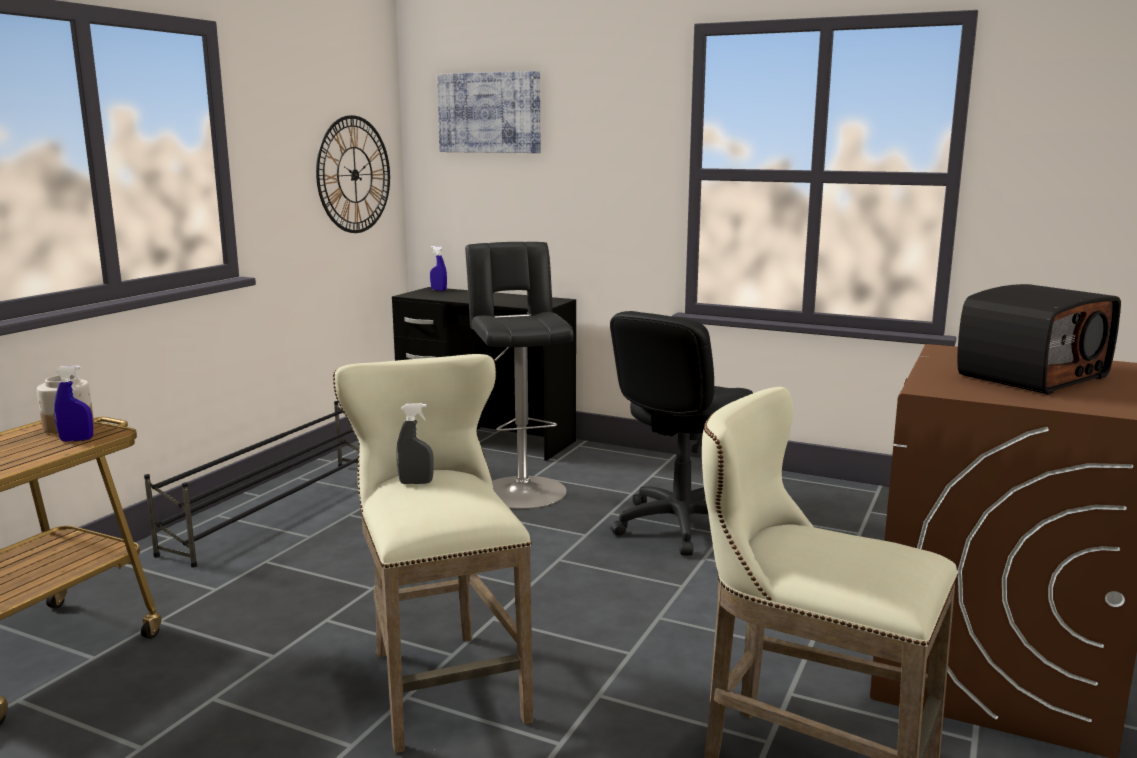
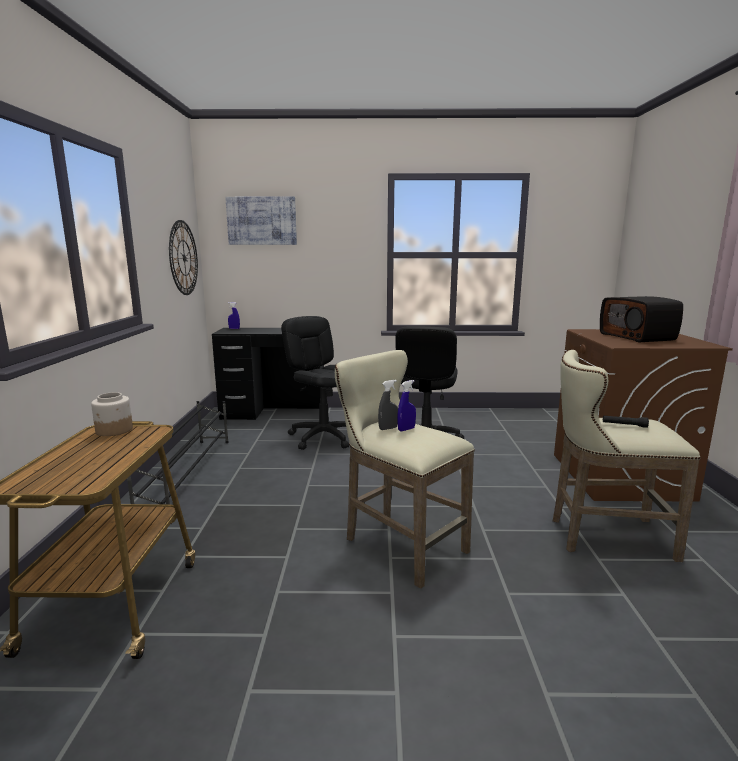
camera: 25 degrees left, 0 degrees up
blue spray bottle [54,365,93,442] -> blue spray bottle moved to [397,380,416,431]
black stool [465,242,574,509] -> black office chair [281,316,349,450]
radio [958,284,1121,395] -> radio turned 135 degrees clockwise [600,296,683,342]
none -> black flashlight [603,415,649,428]

